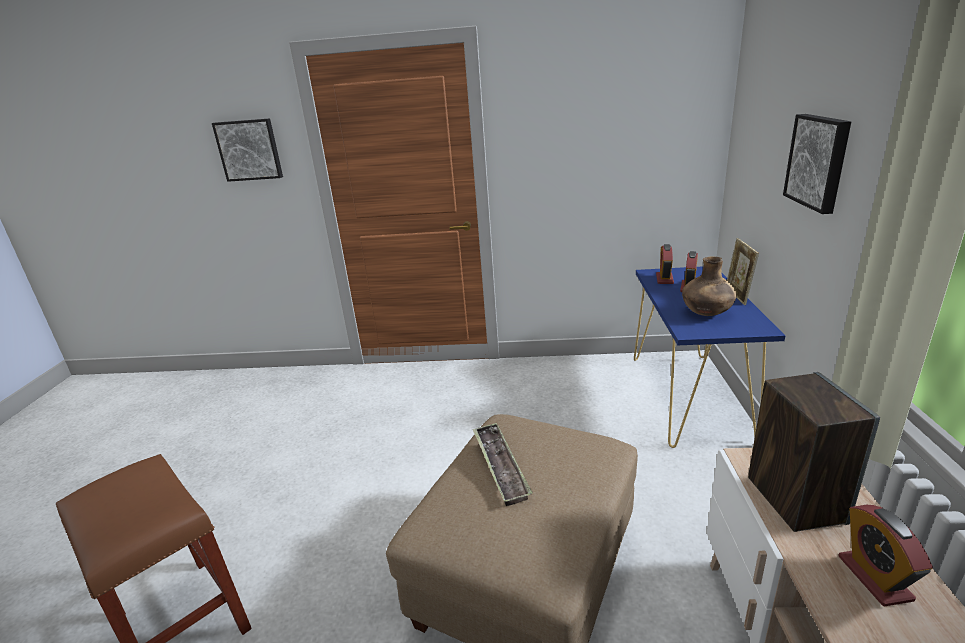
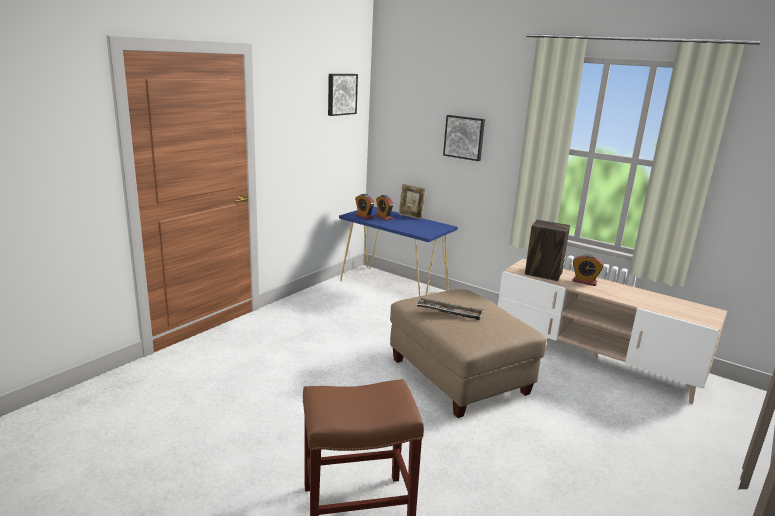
camera: 60 degrees left, 5 degrees down
picture [212,118,283,182] -> picture moved to [328,74,358,116]
brown vase [682,256,737,316] -> none

